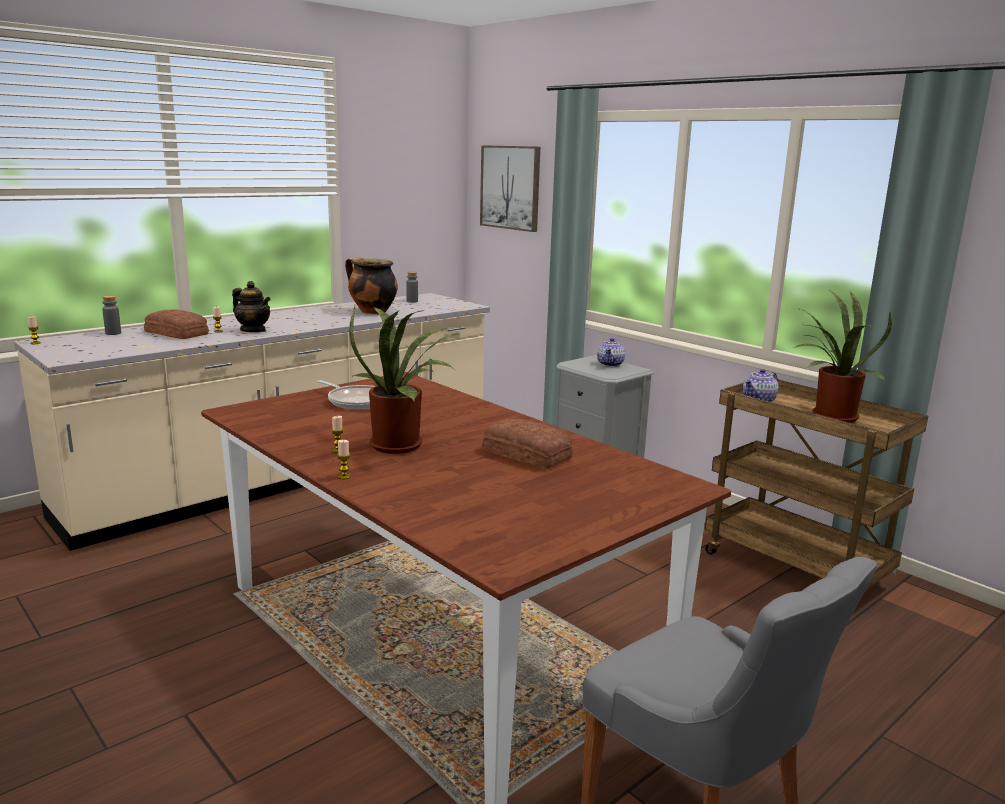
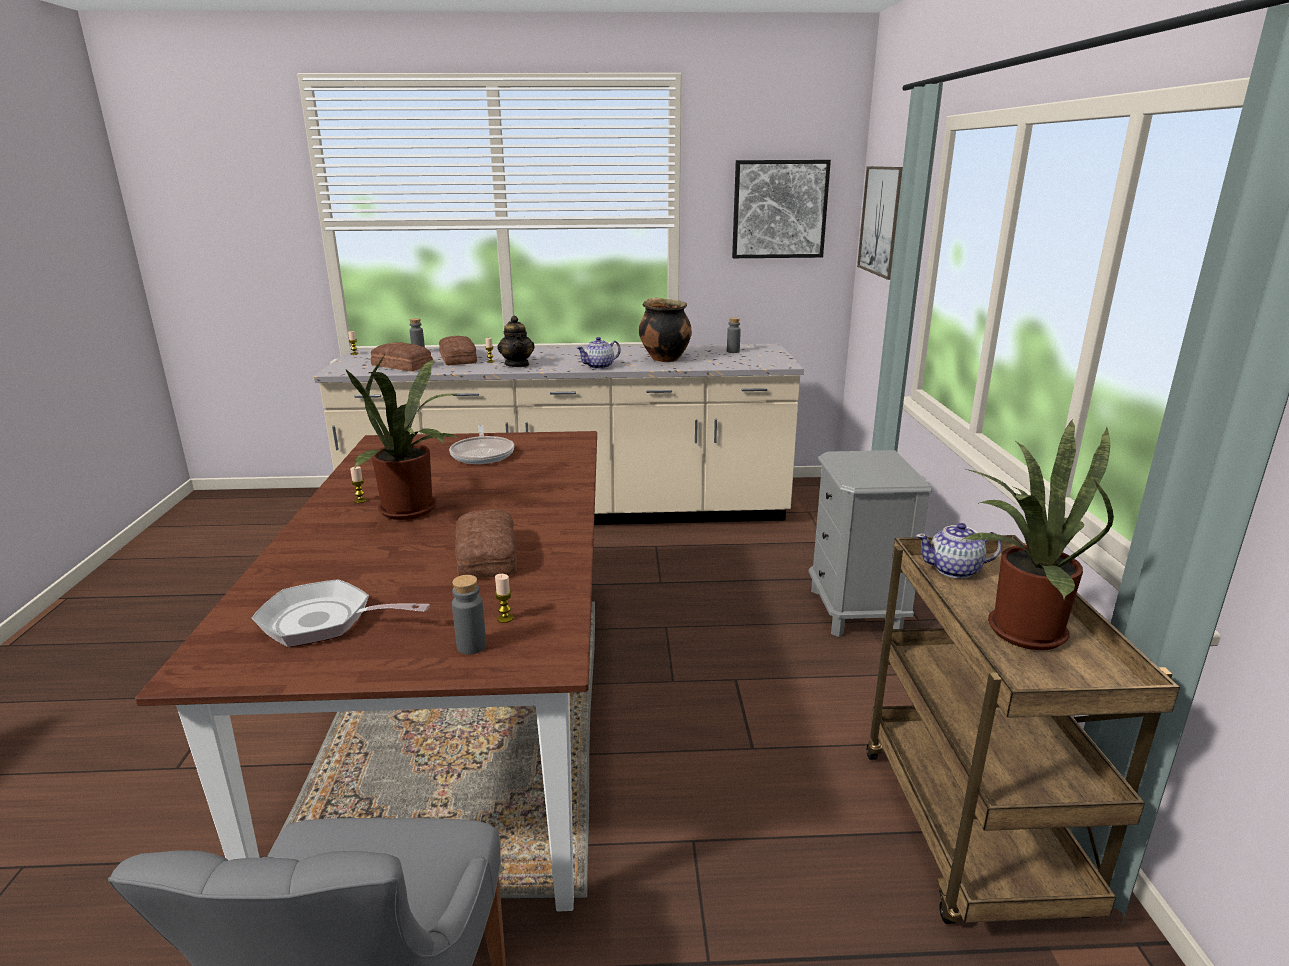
camera: 40 degrees right, 5 degrees up
candle [337,440,351,479] -> candle moved to [495,574,514,623]
teapot [597,338,625,367] -> teapot moved to [576,337,621,369]
none -> frying pan [252,579,430,647]
none -> bread [371,342,433,371]
none -> grey bottle [452,575,486,655]
none -> picture [732,160,831,258]

